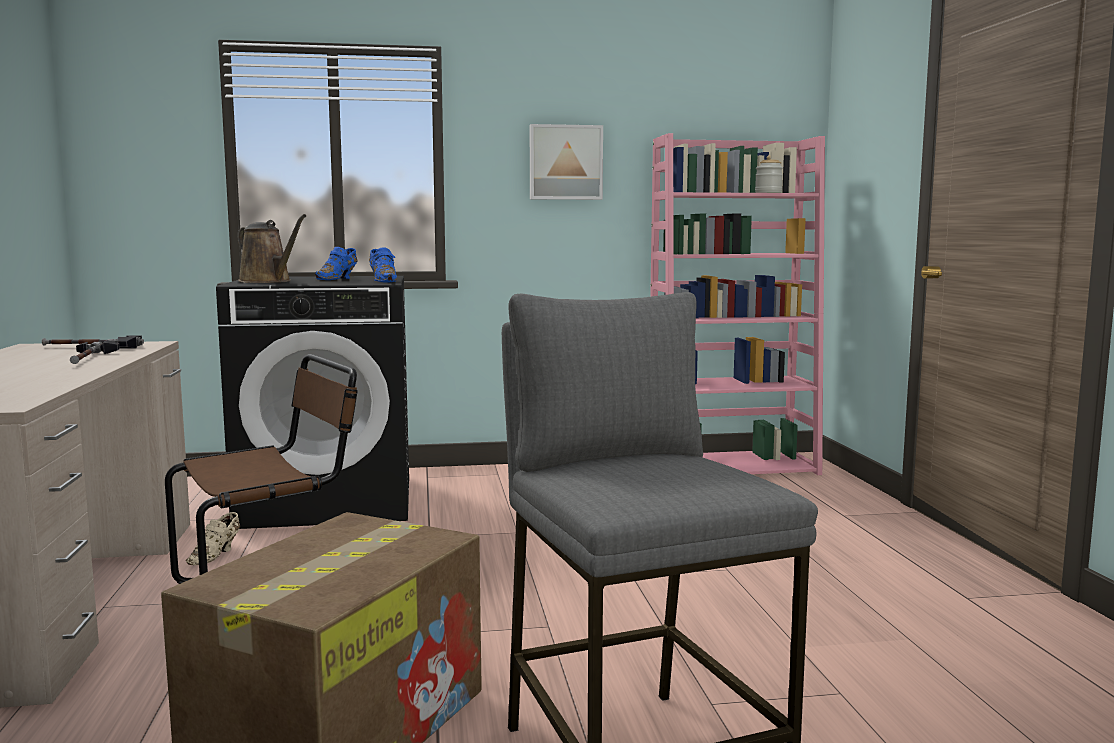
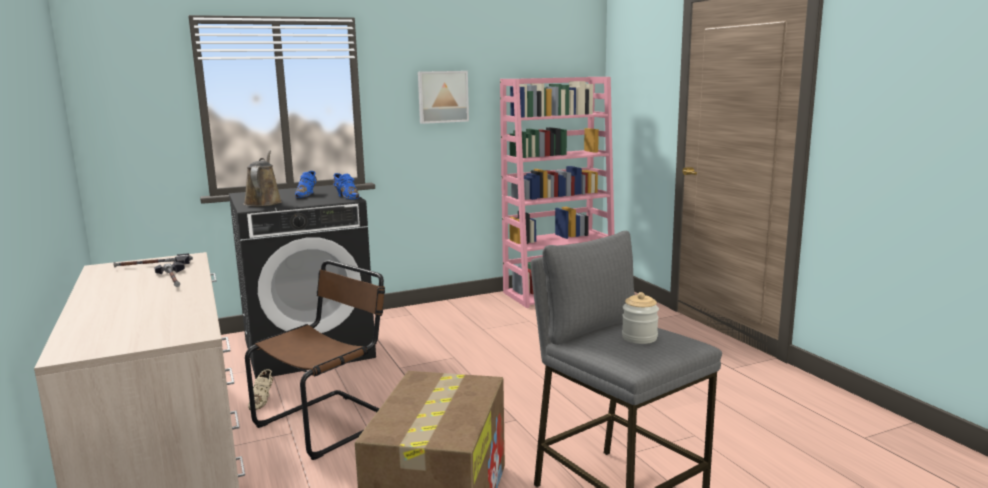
camera: 15 degrees left, 5 degrees up
brown watering can [237,214,306,283] -> brown watering can turned 120 degrees counterclockwise [243,150,282,206]
jar [755,155,783,193] -> jar moved to [622,292,659,344]

